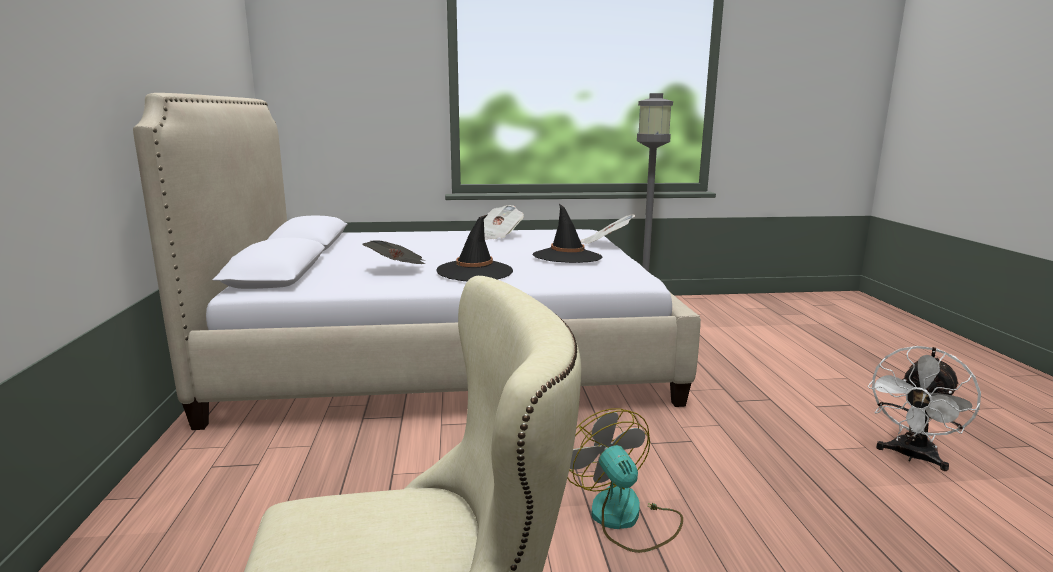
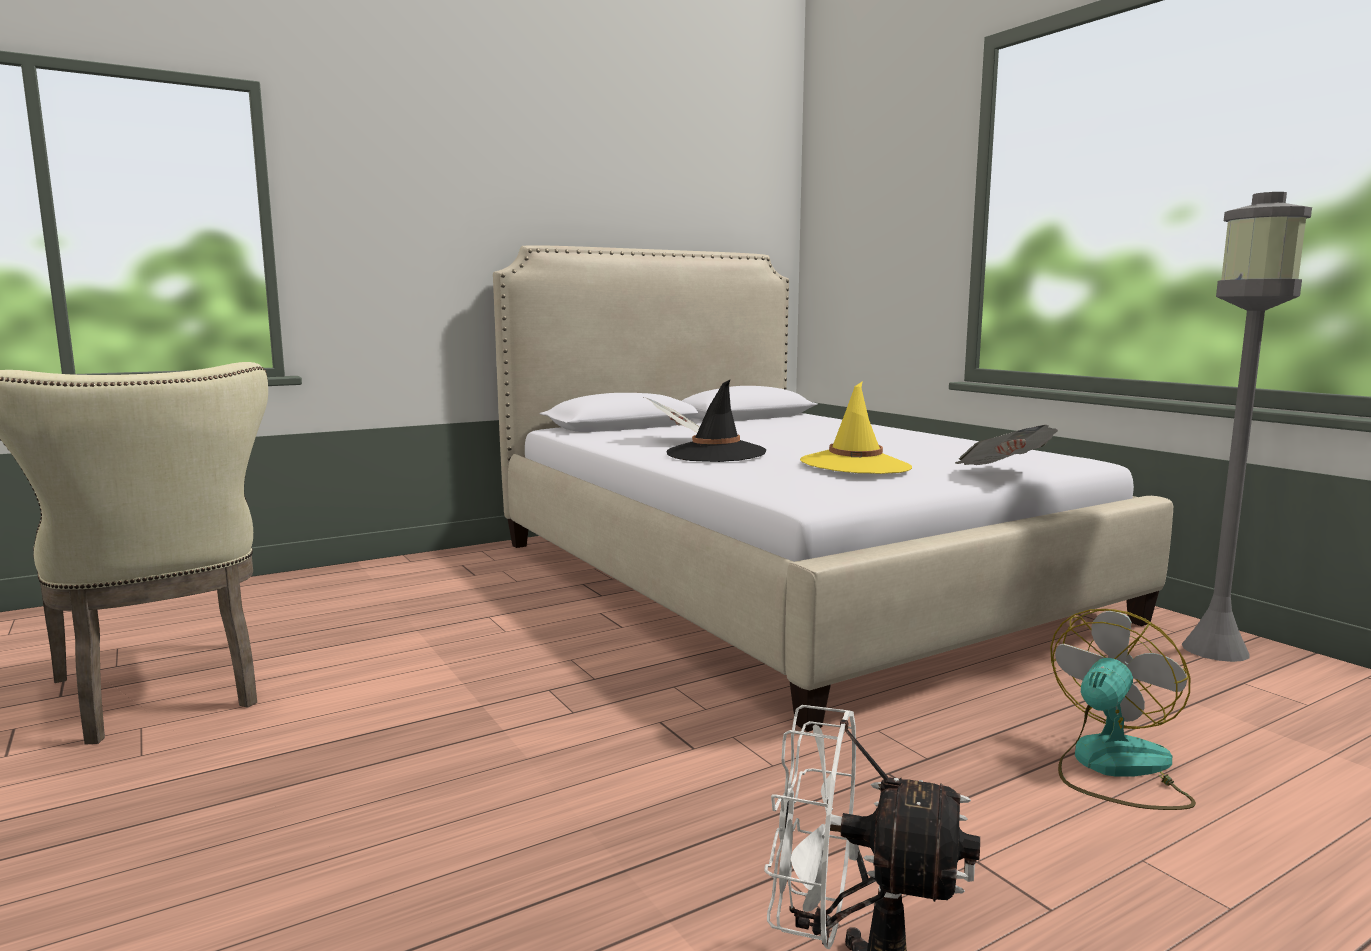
camera: 65 degrees right, 5 degrees down
newspaper [484,205,524,240] -> none
black hat [532,203,603,263] -> yellow hat [800,381,912,474]
fan [567,408,683,553] -> fan moved to [1050,609,1196,810]

